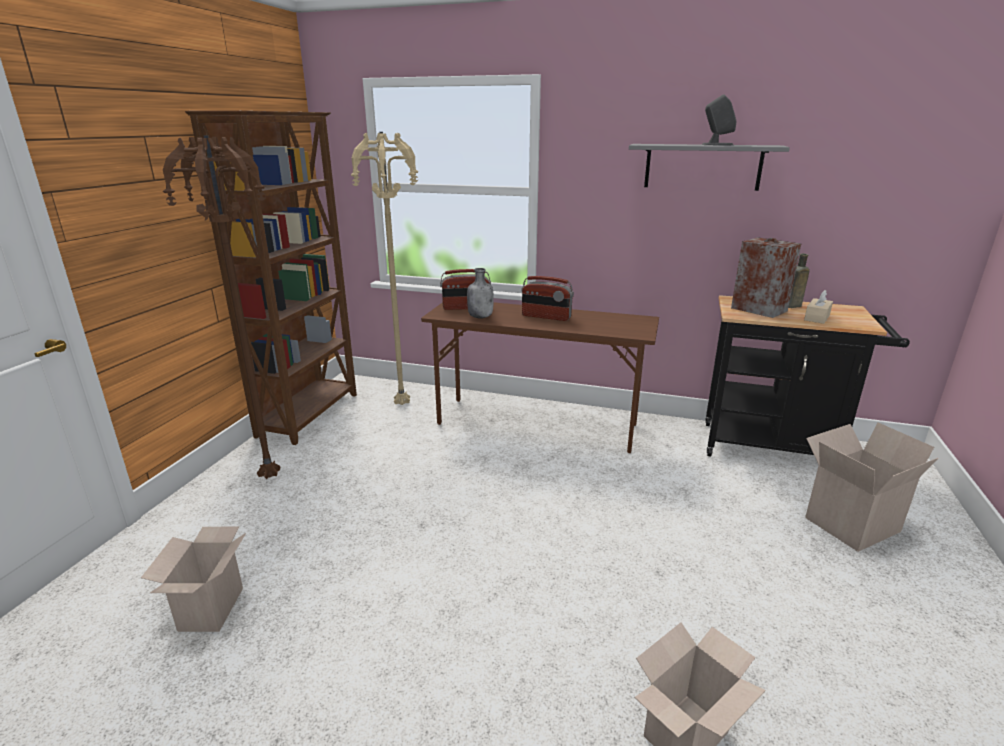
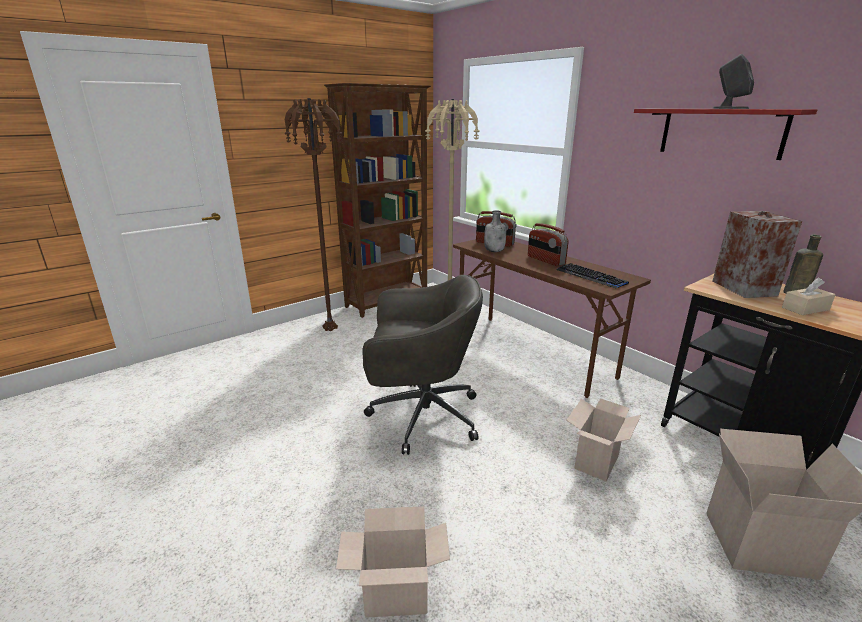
camera: 35 degrees right, 0 degrees up
cardboard box [141,527,246,632] -> cardboard box moved to [566,399,641,481]
grey shelf [629,144,790,191] -> red shelf [634,109,817,160]
none -> grey office chair [363,275,483,455]
none -> keyboard [556,263,629,288]

